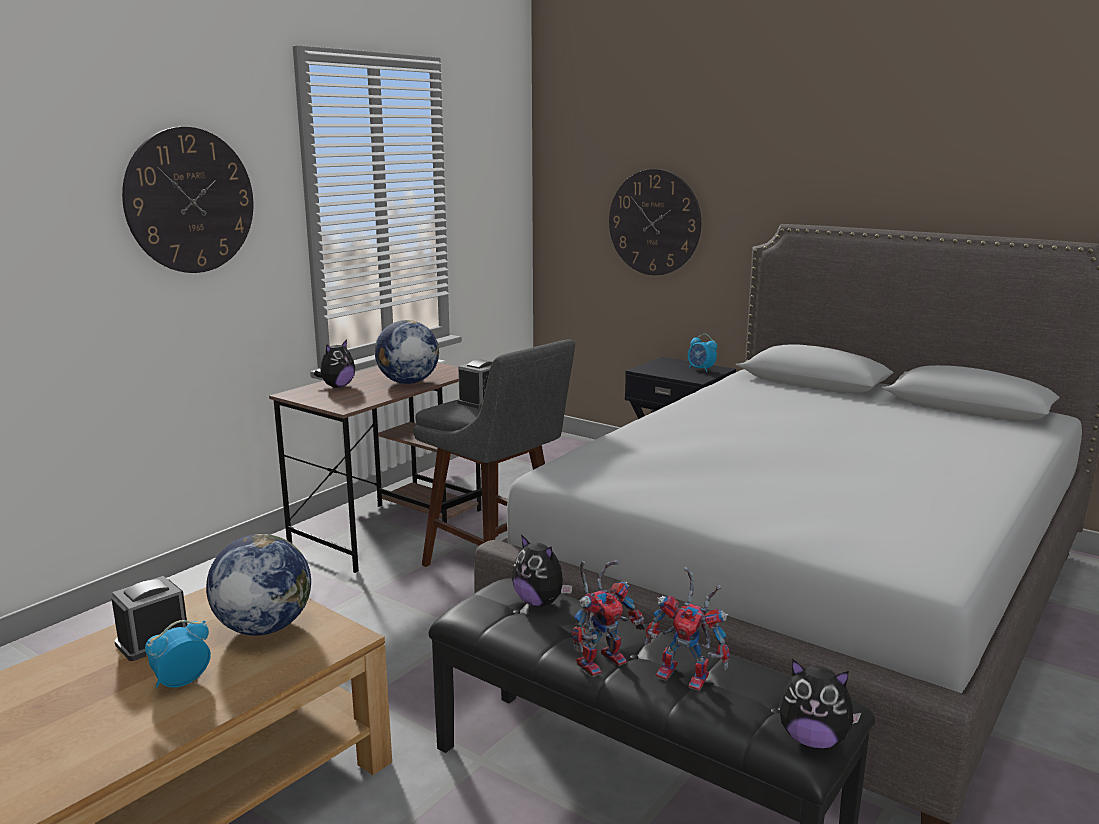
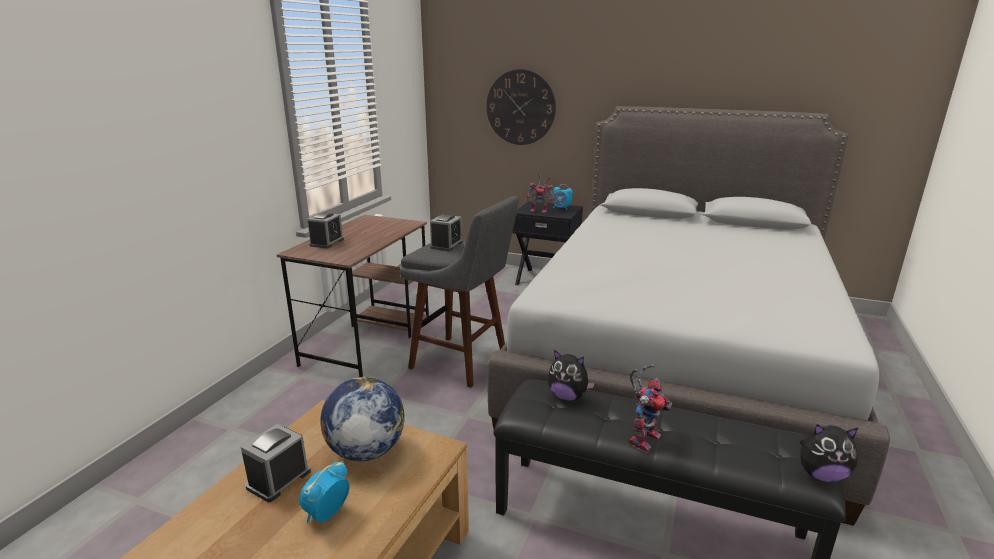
camera: 15 degrees left, 5 degrees up
wall clock [122,127,253,273] -> none
plush toy [314,339,355,388] -> alarm clock [307,213,344,248]
globe [375,320,439,384] -> none
toy robot [644,566,730,691] -> toy robot moved to [526,173,555,213]

